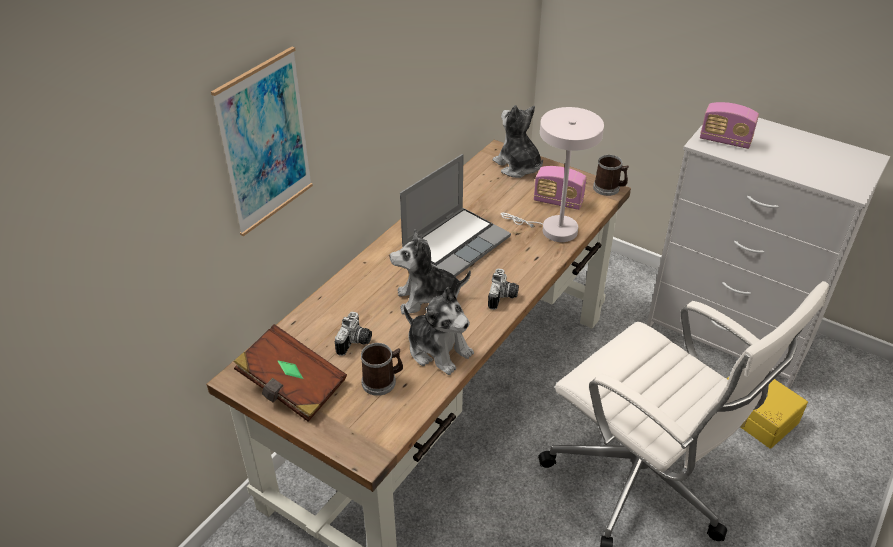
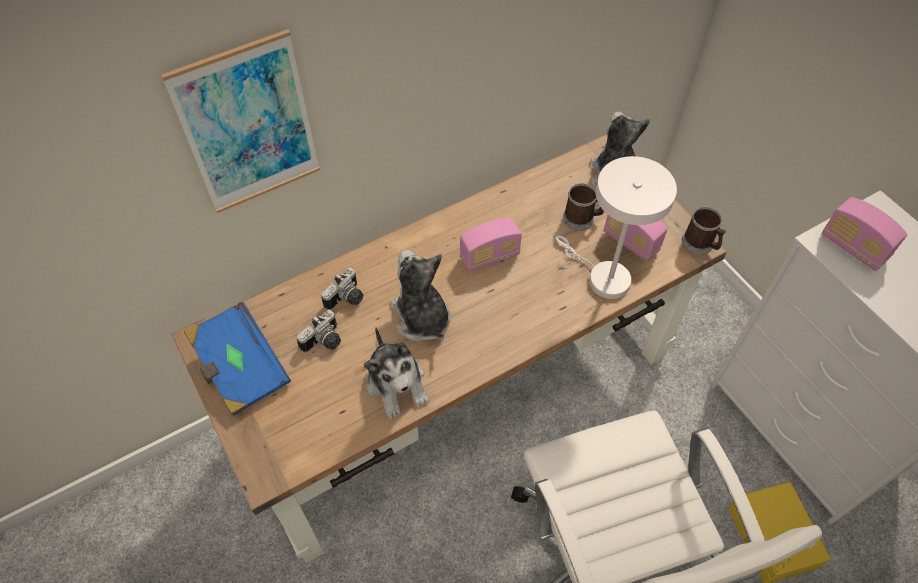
camera: 25 degrees right, 15 degrees up
brown book [234,324,347,422] -> blue book [184,302,291,416]
mug [361,343,403,396] -> mug moved to [563,183,604,231]
plush toy [389,229,471,314] -> plush toy turned 45 degrees clockwise [391,249,451,341]
laptop [400,154,511,277] -> radio [460,218,522,272]
camera [488,268,519,310] -> camera moved to [321,268,363,310]

